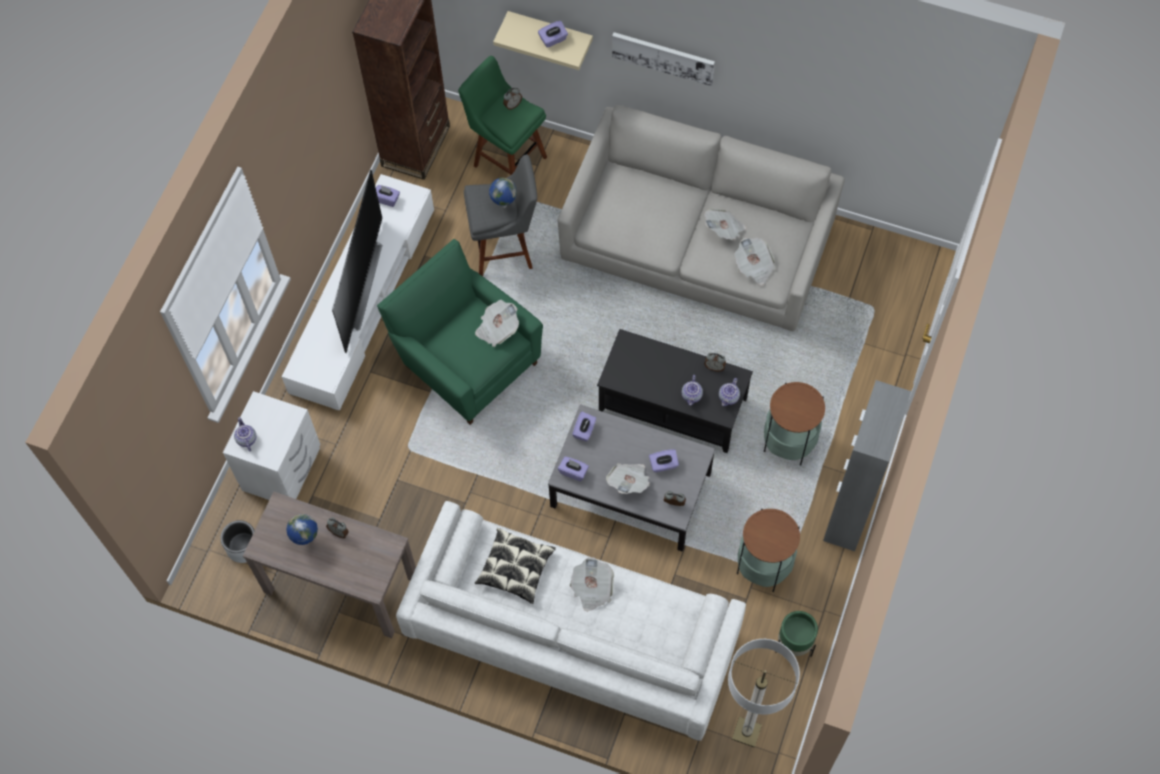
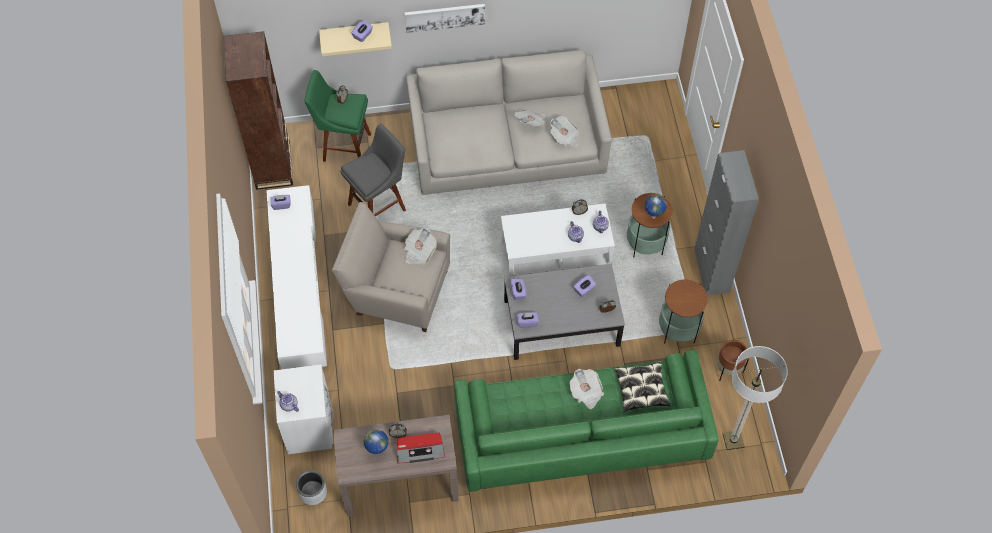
camera: 30 degrees left, 5 degrees down
television [332,170,382,353] -> none
green armchair [377,239,543,425] -> beige armchair [332,202,450,332]
white sofa [396,501,746,741] -> green sofa [454,350,719,492]
pillow [475,528,556,604] -> pillow moved to [614,362,671,412]
globe [489,178,517,208] -> globe moved to [645,195,667,219]
black coffee table [597,329,753,453] -> white coffee table [501,204,615,276]
newspaper [606,463,650,494] -> none
green planter [775,611,818,657] -> brown planter [717,340,749,381]
none -> radio [397,433,445,464]

